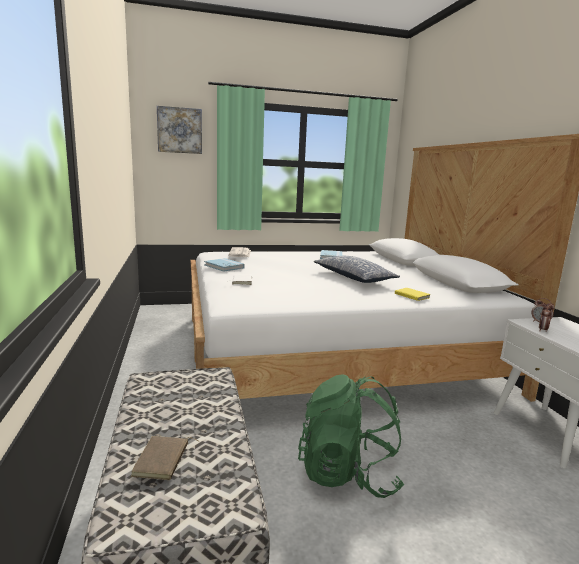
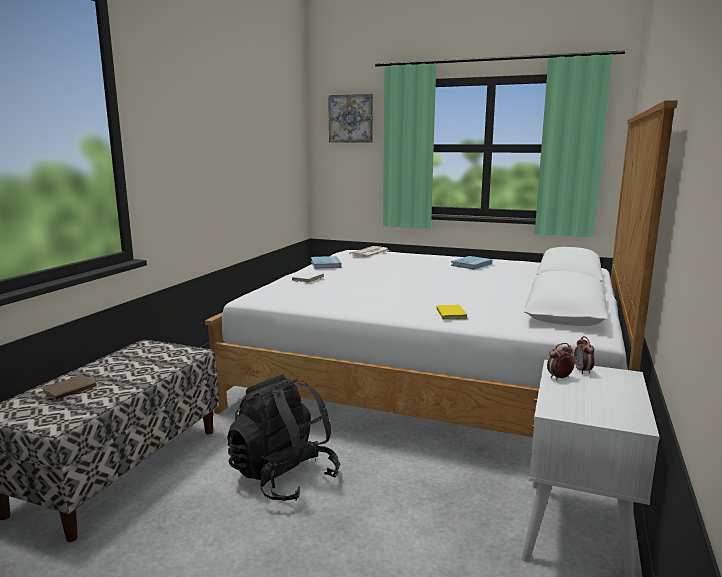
camera: 35 degrees right, 0 degrees up
green backpack [298,374,404,498] -> black backpack [227,374,340,501]
pillow [314,256,400,283] -> none

